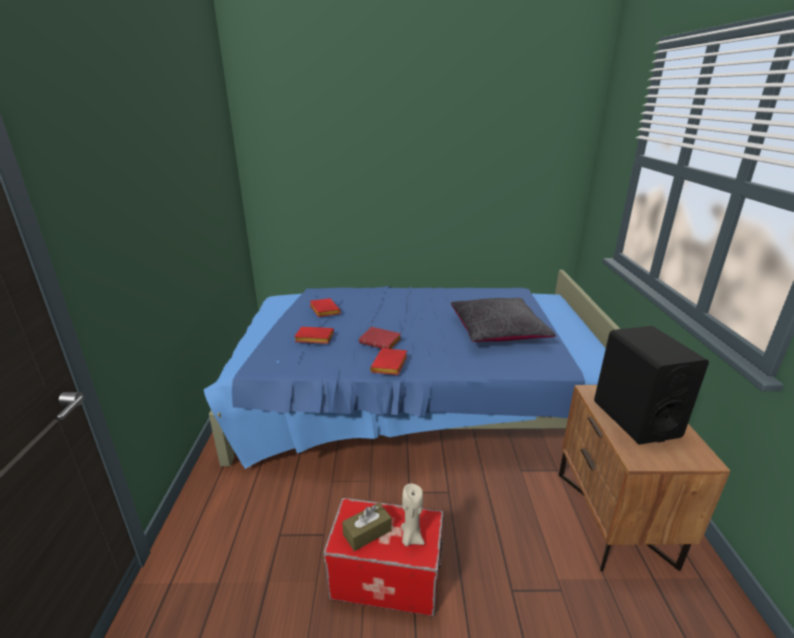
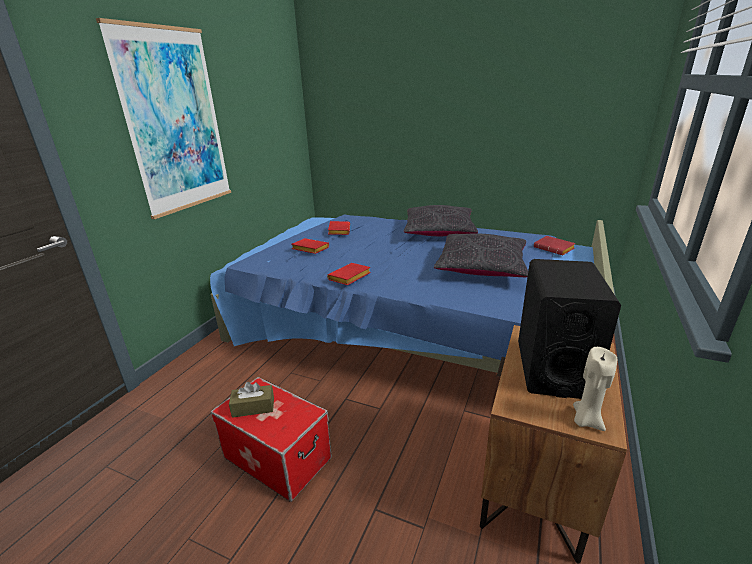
camera: 25 degrees right, 0 degrees up
red book [359,327,401,349] -> red book moved to [534,236,576,255]
beige candle [401,483,425,546] -> beige candle moved to [573,347,617,431]
none -> picture [96,18,231,219]
none -> black pillow [404,205,478,236]

